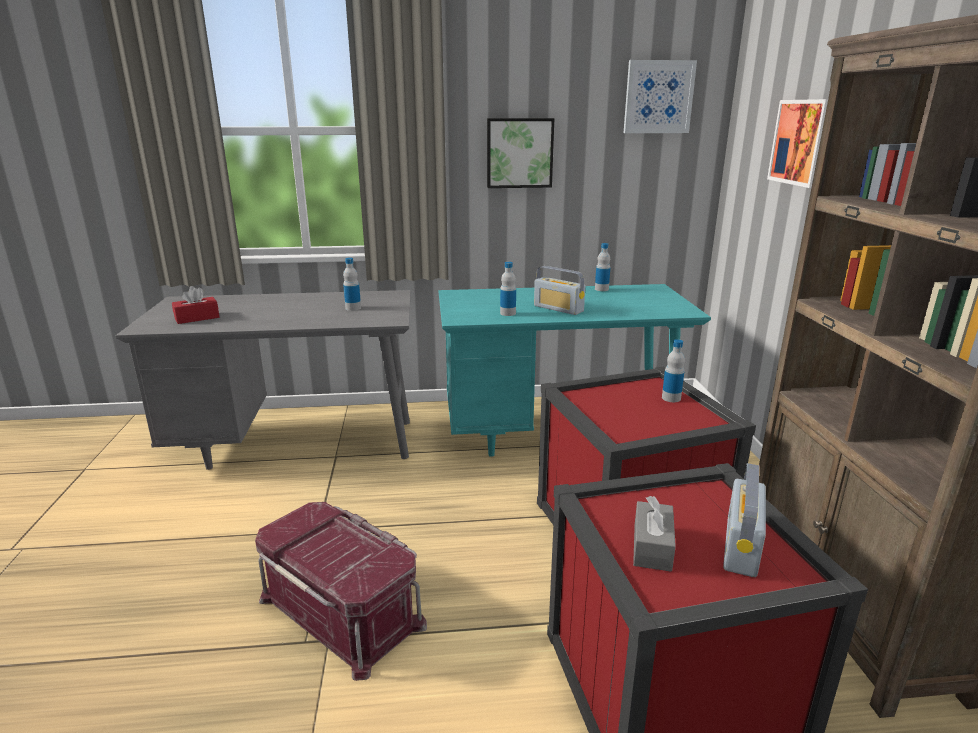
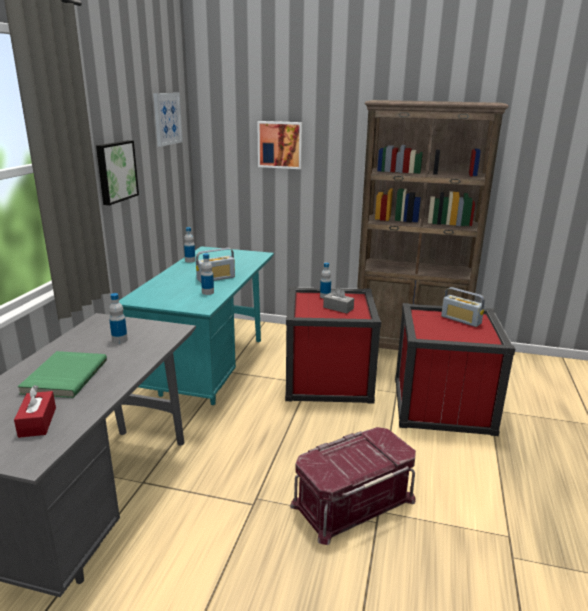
camera: 70 degrees left, 0 degrees up
grey tissue box [633,496,676,571] -> grey tissue box moved to [323,287,354,314]
none -> green book [18,351,107,398]

